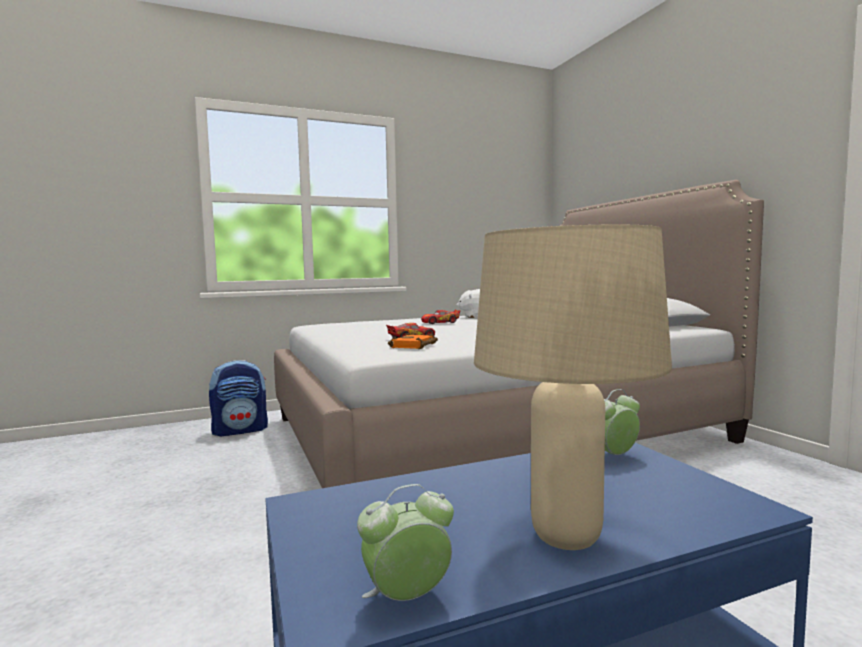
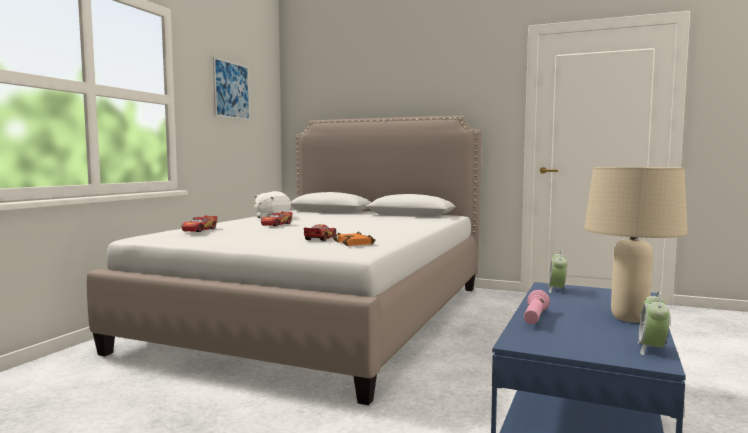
camera: 45 degrees left, 0 degrees up
backpack [209,360,268,436] -> none
none -> toy car [182,215,217,232]
none -> picture [213,57,250,121]
none -> pink flashlight [524,290,550,324]

